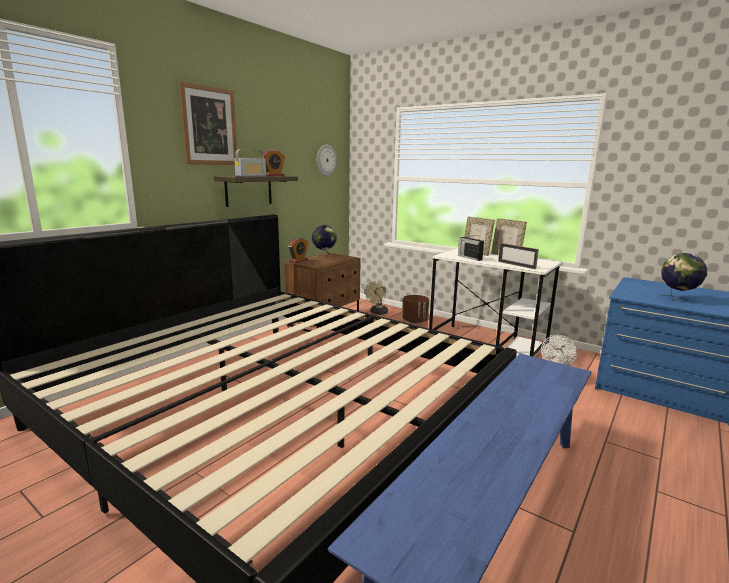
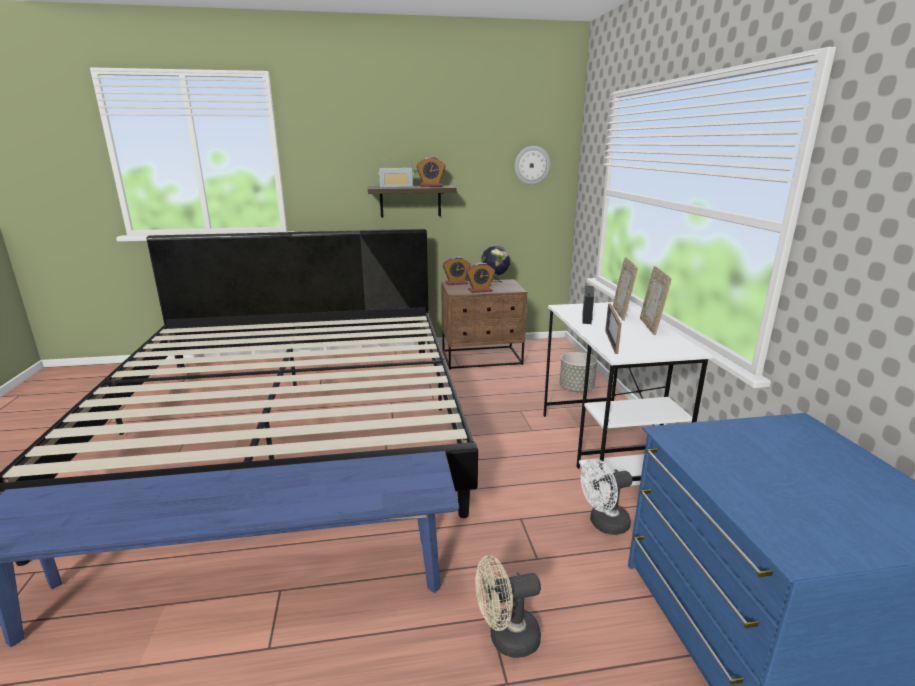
camera: 45 degrees right, 5 degrees up
picture [179,82,237,165] -> none
beige fan [365,281,388,315] -> beige fan moved to [475,555,541,658]
brown planter [402,295,429,324] -> grey planter [560,352,597,392]
globe [661,253,707,302] -> none
none -> alarm clock [466,263,495,293]

